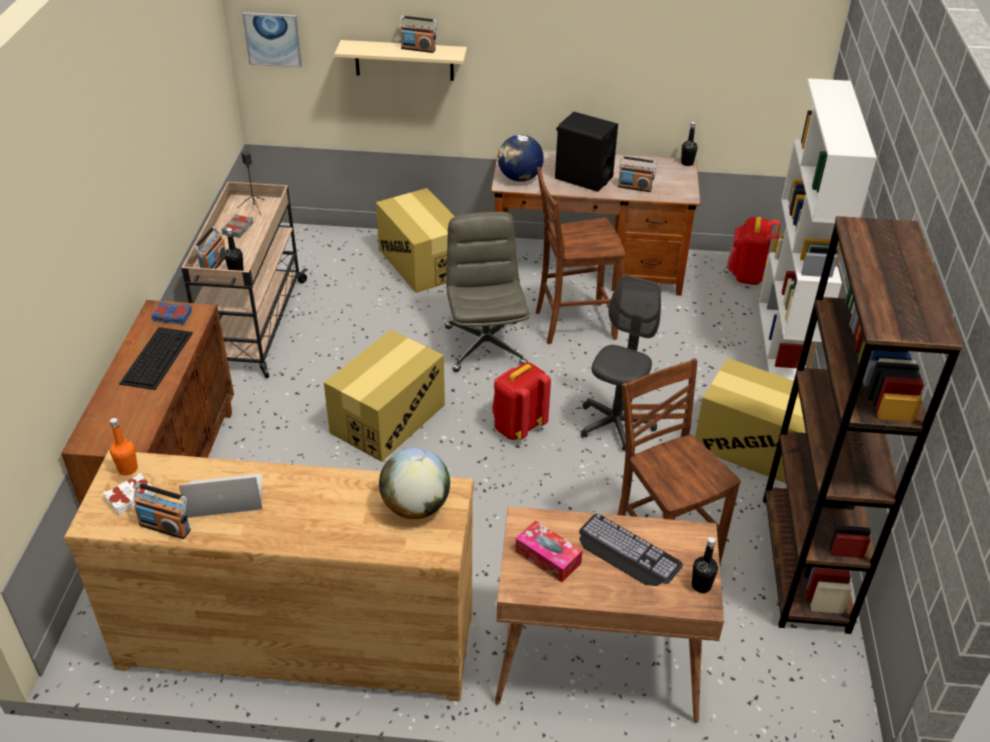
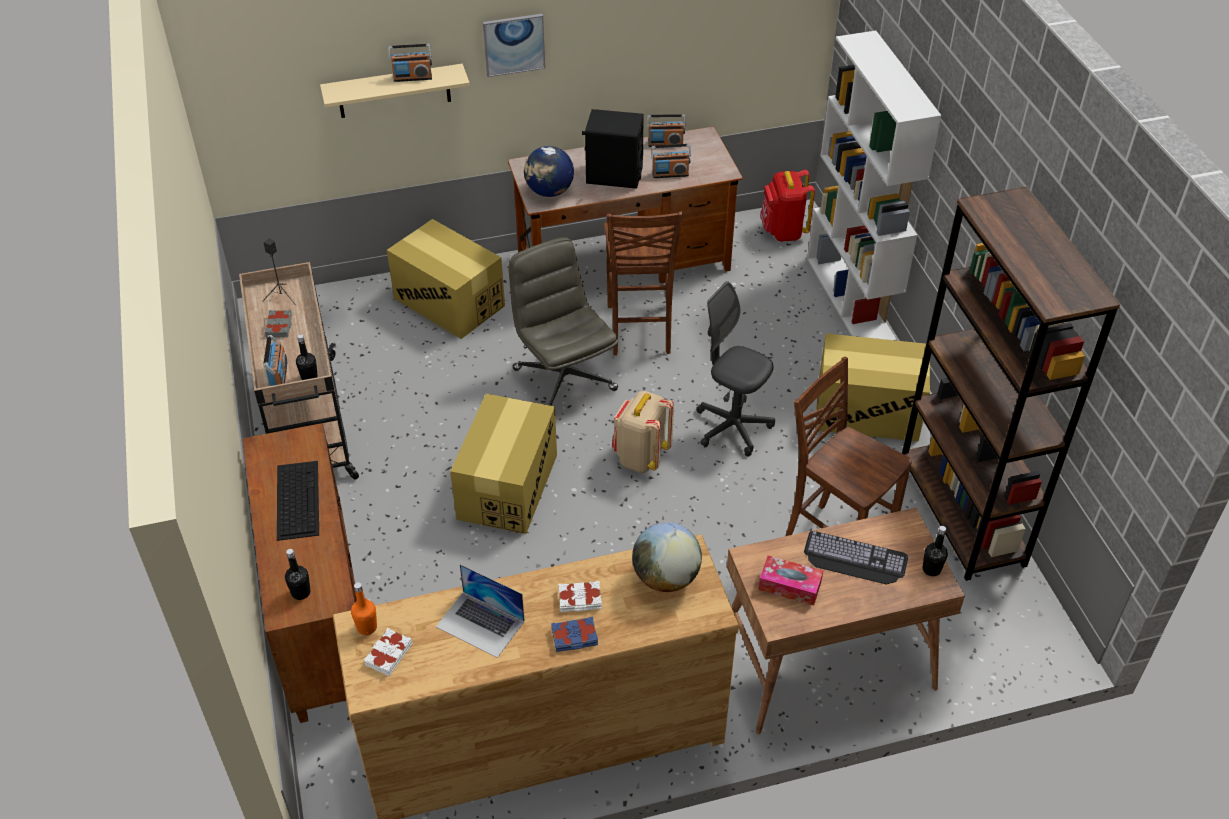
camera: 20 degrees left, 5 degrees up
radio [133,483,191,539] -> radio moved to [647,114,686,147]
blue book [151,302,192,325] -> blue book moved to [551,616,598,652]
laptop [179,474,262,518] -> laptop turned 120 degrees counterclockwise [436,564,525,658]
picture [242,12,302,68] -> picture moved to [483,14,545,77]
red backpack [492,362,551,440] -> beige backpack [612,391,674,473]
brown chair [536,167,625,344] -> brown chair turned 60 degrees counterclockwise [604,212,683,356]
grey office chair [581,274,661,450] -> grey office chair turned 60 degrees counterclockwise [696,281,775,456]
black bottle [681,122,698,166] -> black bottle moved to [285,549,310,600]
none -> white book [558,581,602,612]

